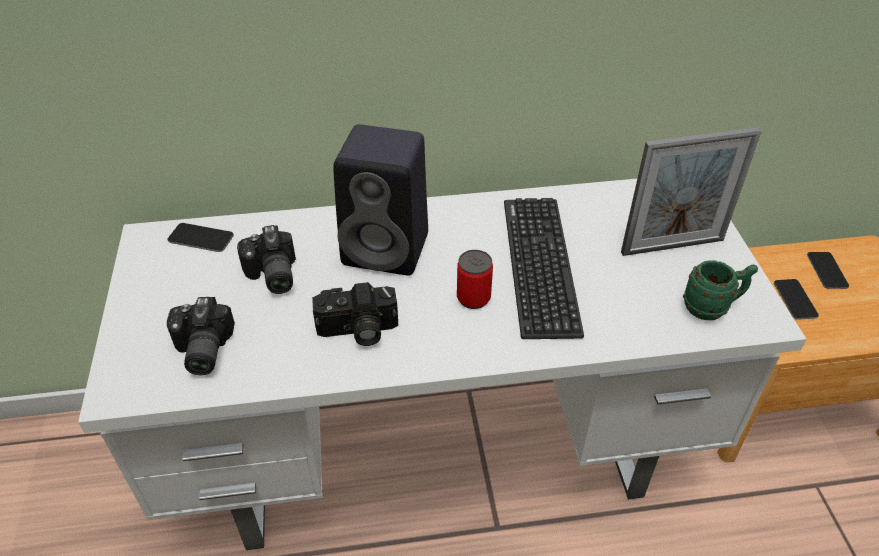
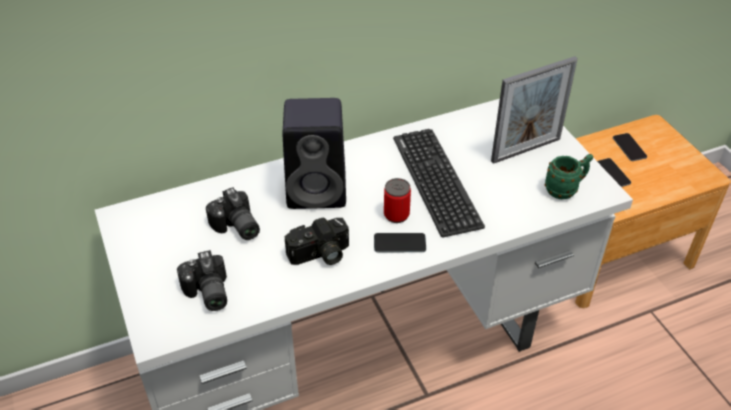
camera: 15 degrees left, 0 degrees up
phone [168,223,234,252] -> phone moved to [374,233,426,252]

